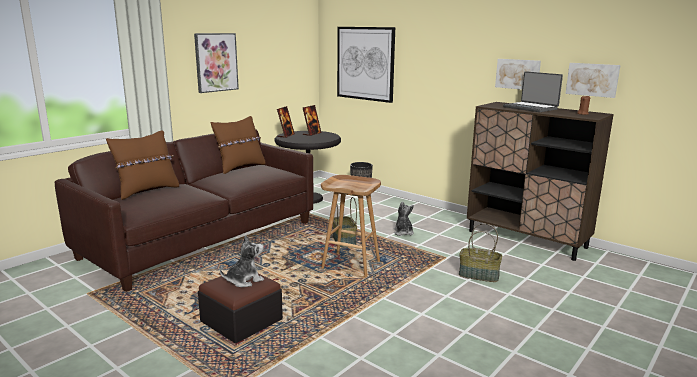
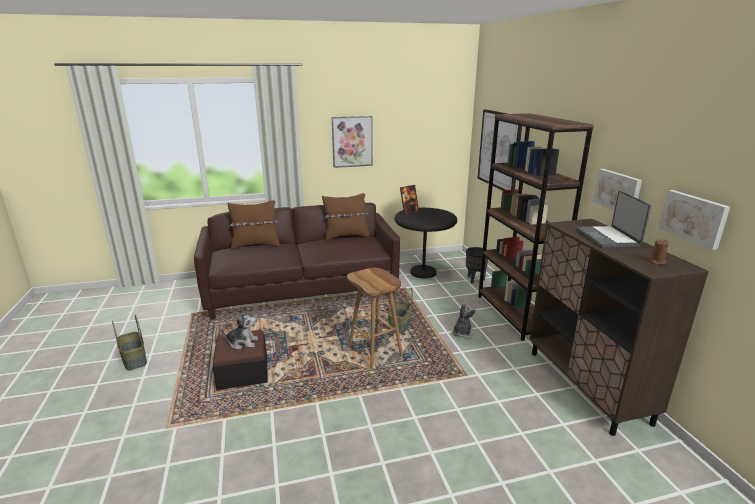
camera: 35 degrees right, 5 degrees up
picture frame [303,105,322,136] -> none
basket [459,223,502,282] -> basket moved to [112,314,147,370]
none -> brown bookcase [478,113,594,341]

